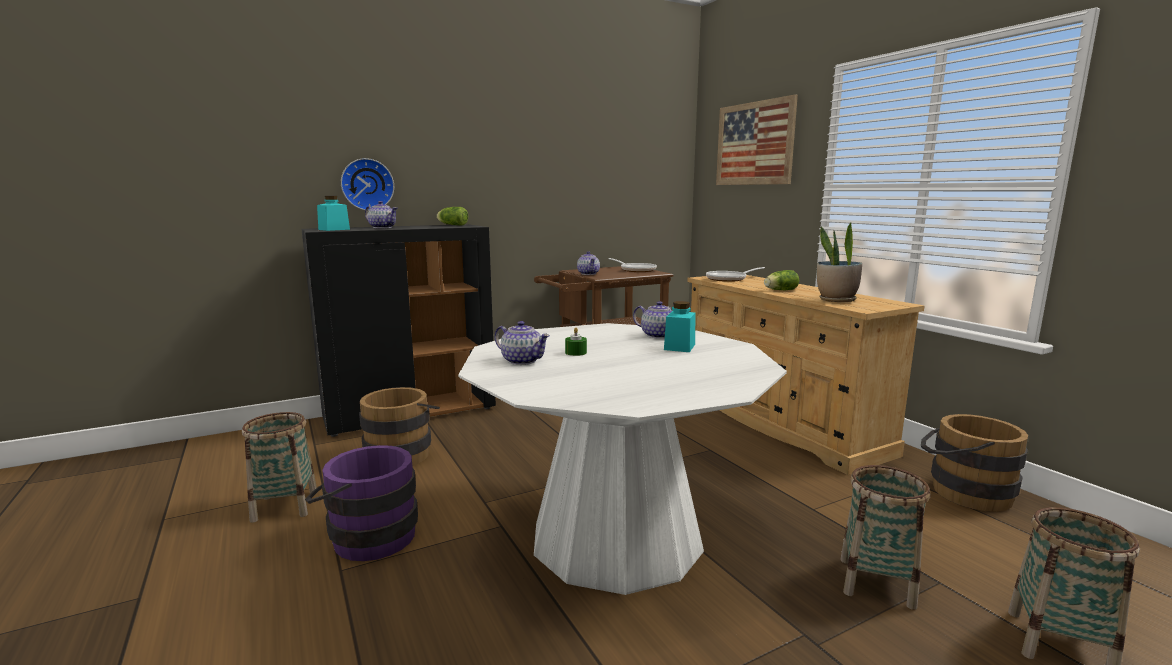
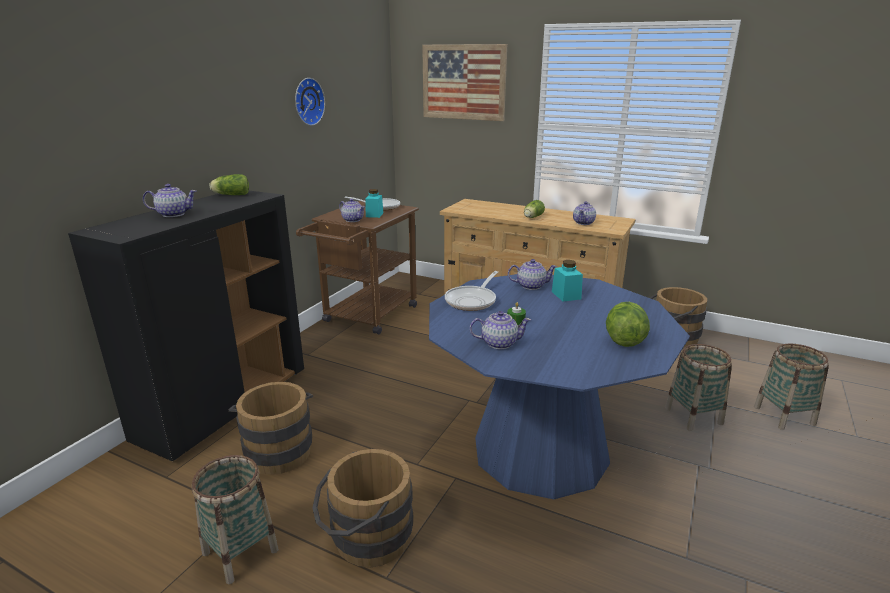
camera: 35 degrees left, 10 degrees up
purple bucket [305,445,418,561] -> brown bucket [313,449,413,567]
turquoise jar [317,196,350,231] -> turquoise jar moved to [365,189,383,218]
wall clock [341,158,394,211] -> wall clock moved to [295,78,325,126]
white dining table [458,323,787,595] -> blue dining table [429,274,690,499]
frying pan [706,267,765,282] -> frying pan moved to [445,271,498,311]
potted plant [817,223,862,302] -> teapot [573,201,596,225]
none -> lettuce [606,302,650,347]

